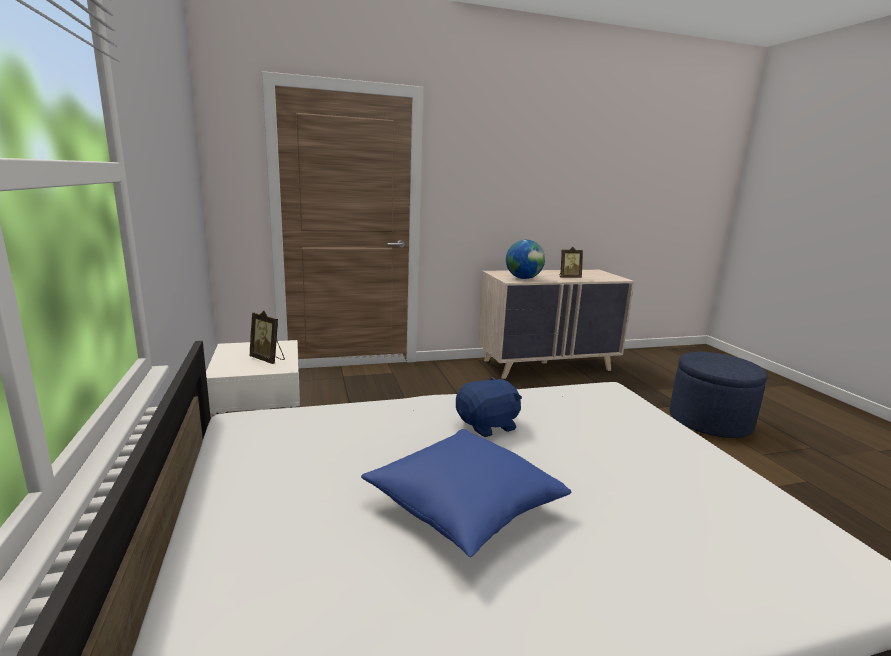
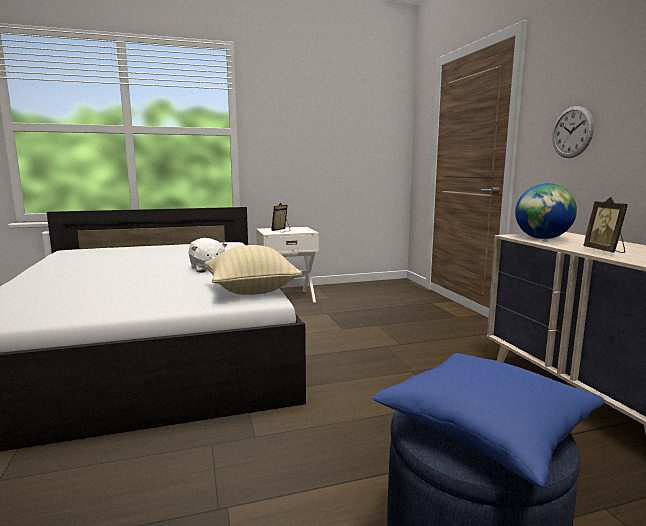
camera: 90 degrees right, 5 degrees down
blue pillow [361,429,571,557] -> blue pillow moved to [372,353,605,487]
blue plush toy [456,377,522,437] -> white plush toy [188,238,227,273]
none -> beige pillow [204,245,302,295]
none -> wall clock [552,106,594,158]

